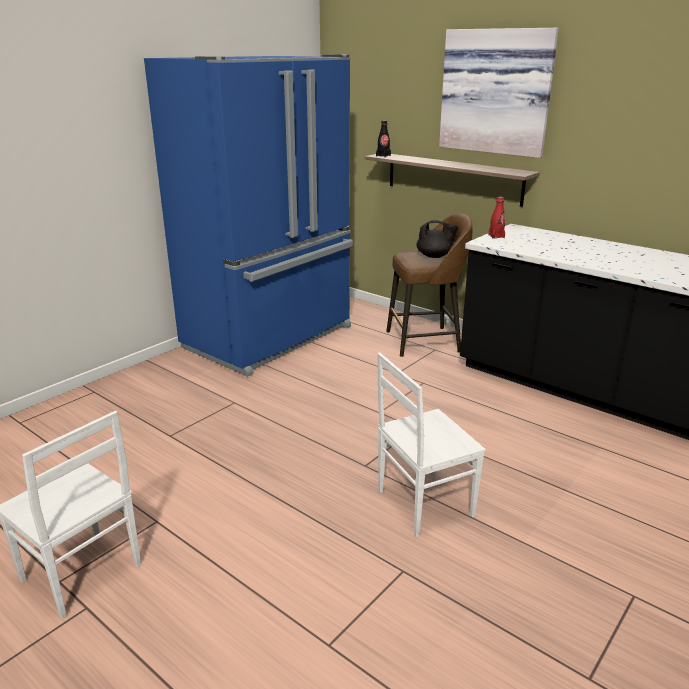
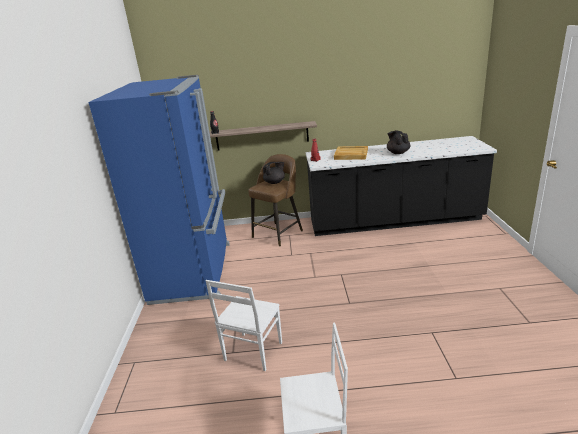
camera: 40 degrees left, 0 degrees up
white chair [377,352,486,537] -> white chair moved to [206,280,282,371]
picture [439,28,559,158] -> none
none -> beige tray [334,146,368,160]
none -> black teapot [387,130,410,154]

